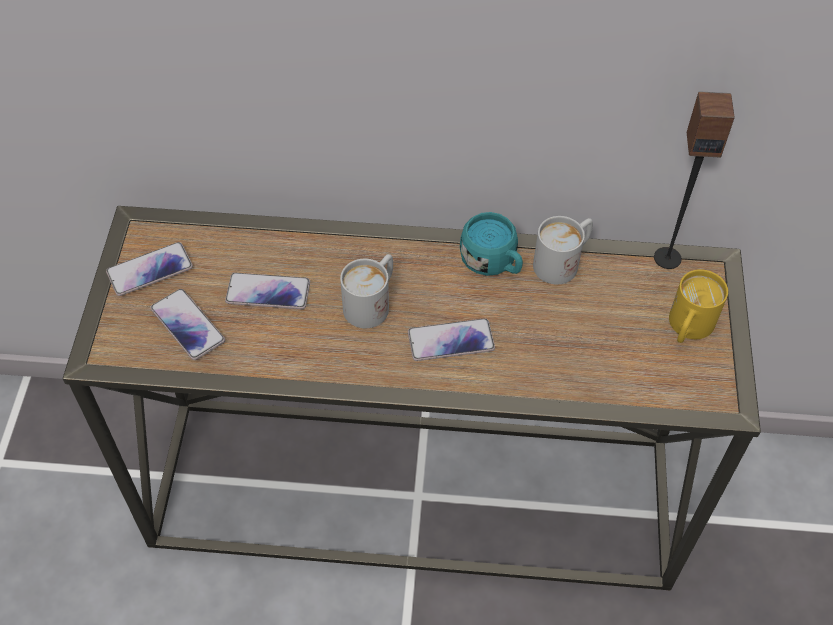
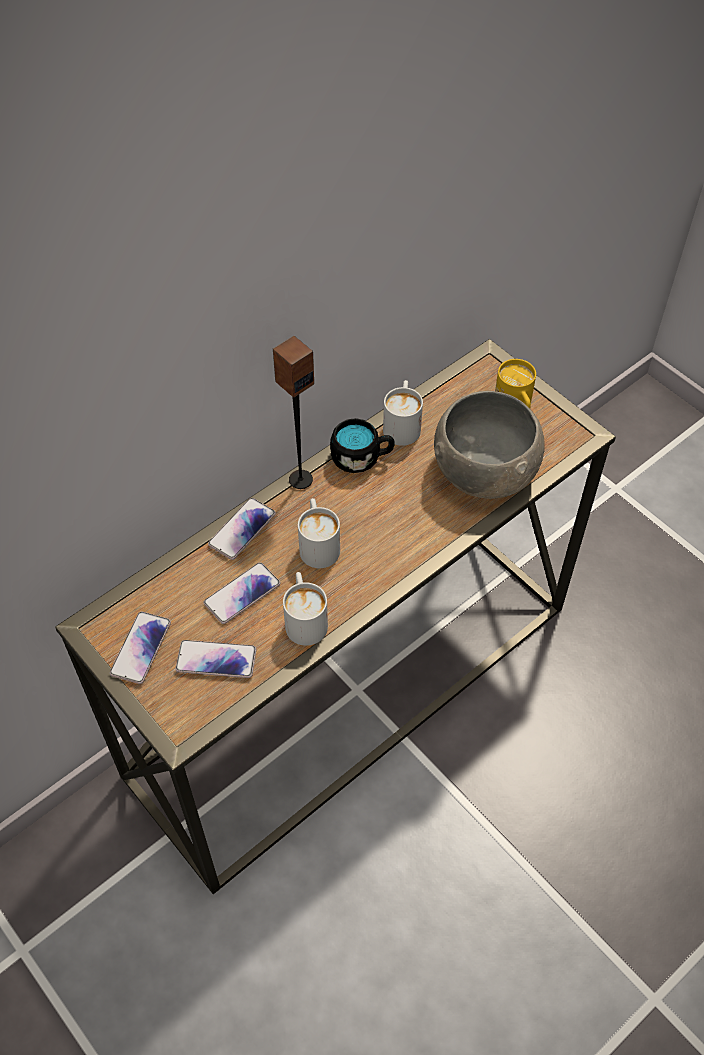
camera: 45 degrees left, 0 degrees up
phone [408,318,495,361] -> phone moved to [208,498,276,560]
turquoise mug [460,212,523,276] -> black mug [330,418,395,473]
speaker [654,91,735,269] -> speaker moved to [273,335,314,489]
none -> white mug [283,572,328,646]
none -> grey bowl [434,391,545,499]

